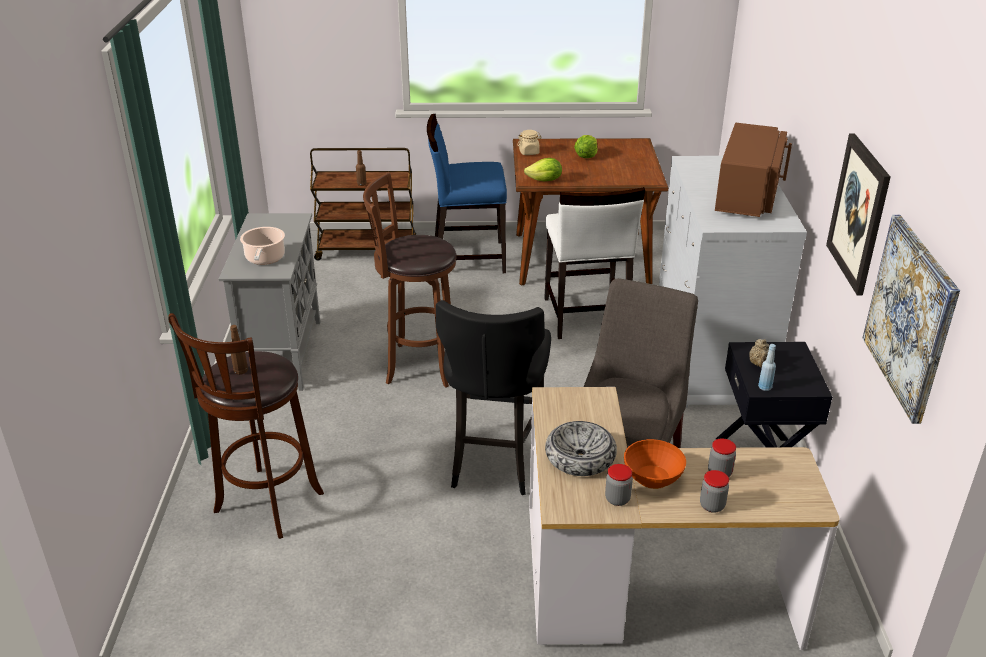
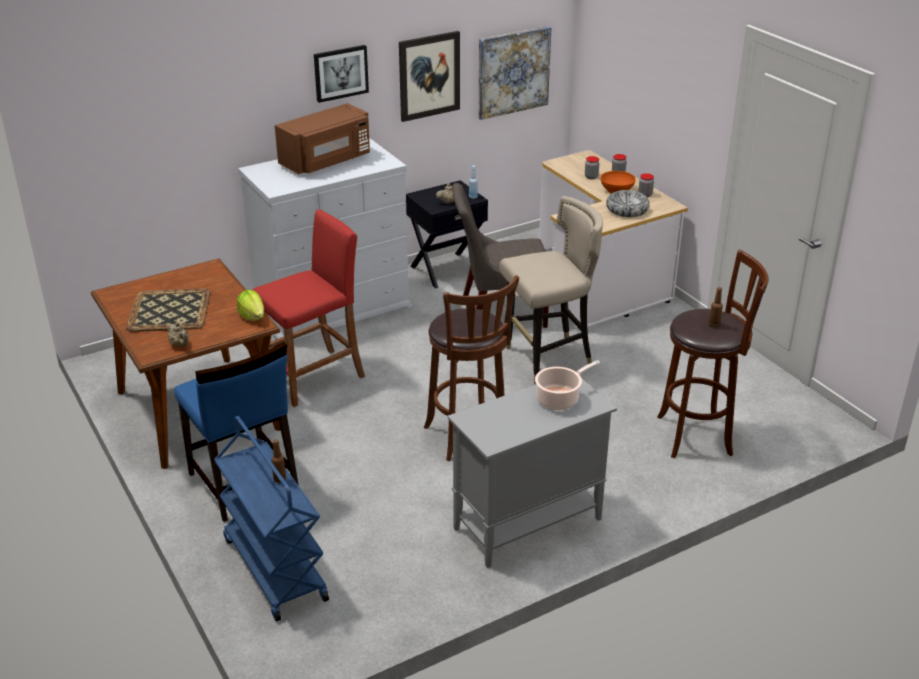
camera: 120 degrees left, 0 degrees up
brown cart [310,148,416,261] -> blue cart [214,416,329,622]
black stool [436,300,551,495] -> beige stool [499,196,603,385]
beige jar [518,130,542,155] -> beige teapot [167,322,189,347]
white chair [544,187,645,339] -> red stool [252,210,365,407]
lettuce [574,135,597,158] -> tray [126,288,211,332]
brown microwave [715,123,792,217] -> brown microwave turned 150 degrees clockwise [275,103,370,174]
none -> picture [314,45,369,103]

